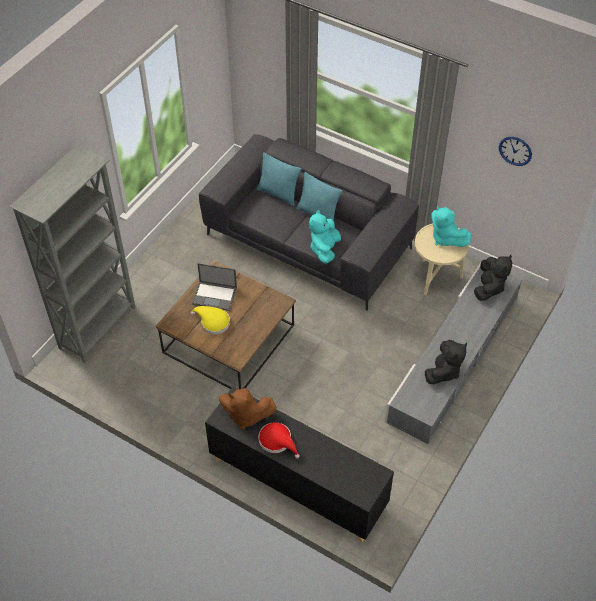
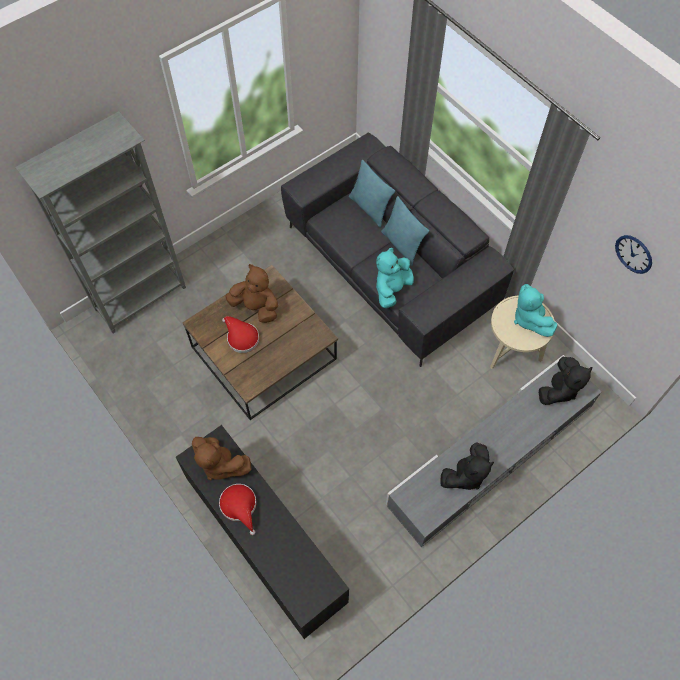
camera: 20 degrees right, 10 degrees up
yellow hat [191,306,230,334] -> red hat [222,316,259,353]
laptop [192,263,237,311] -> brown plush toy [225,264,278,323]

